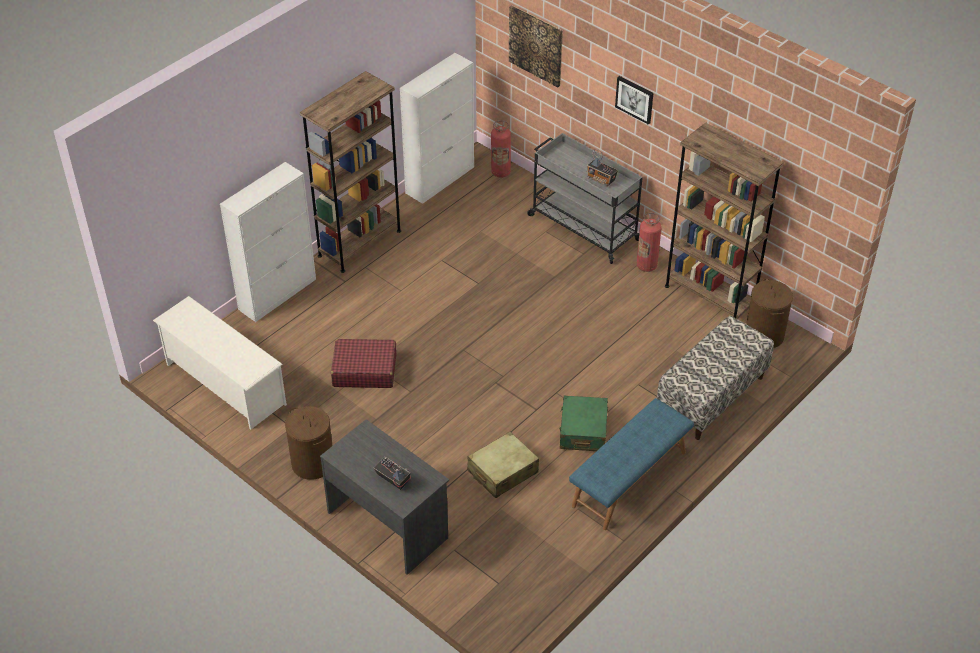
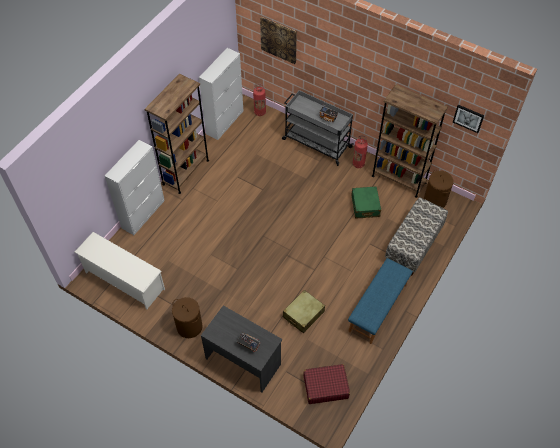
camera: 10 degrees left, 10 degrees up
red suitcase [331,339,396,388] -> red suitcase moved to [303,364,350,404]
green suitcase [559,396,608,451] -> green suitcase moved to [351,186,381,219]
picture [615,76,653,125] -> picture moved to [453,105,484,133]

